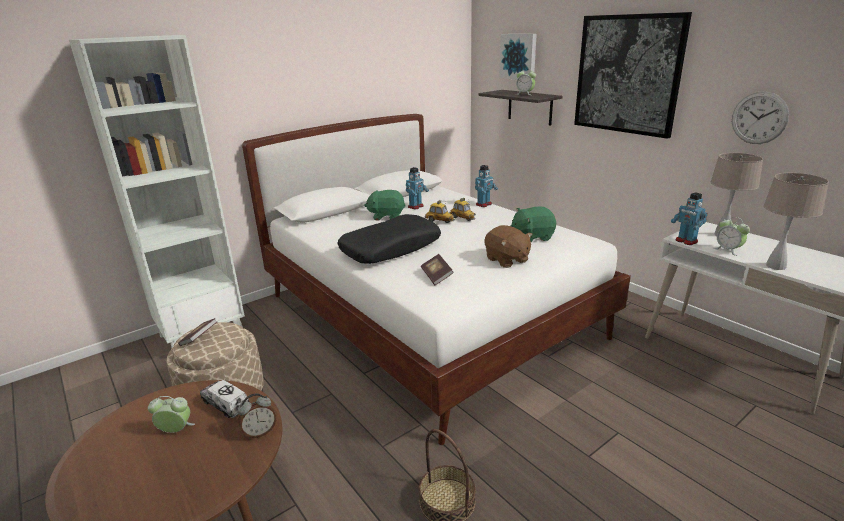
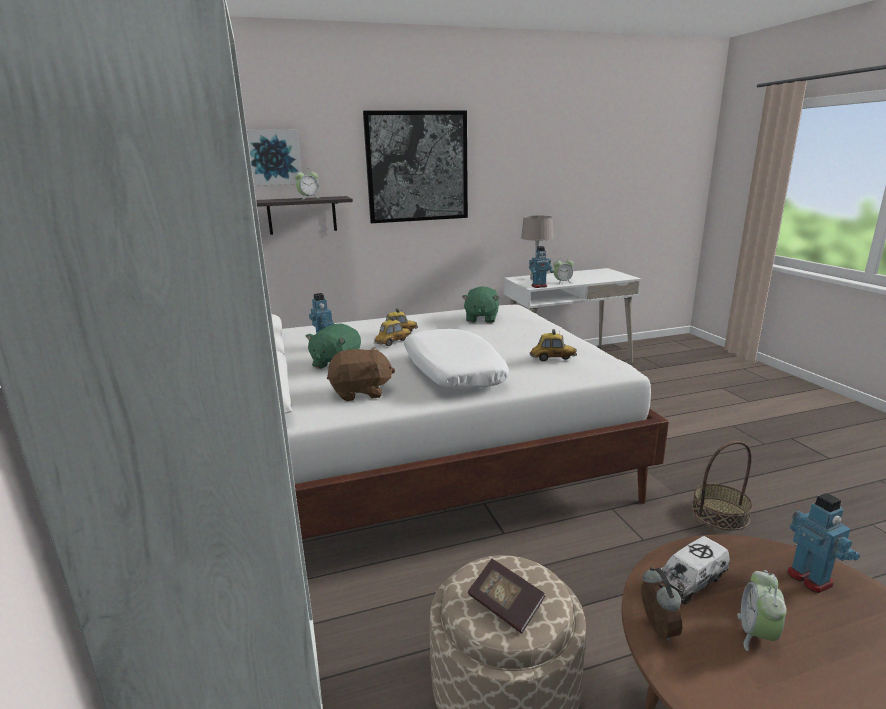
camera: 70 degrees left, 5 degrees down
alarm clock [238,393,276,439] -> alarm clock moved to [641,567,682,642]
black pillow [338,214,441,264] -> white pillow [404,329,509,390]
book [421,254,454,285] -> toy car [530,329,577,361]
toy robot [475,165,498,207] -> toy robot moved to [787,493,860,593]
brown plush toy [485,225,533,268] -> brown plush toy moved to [327,347,396,401]
wall clock [732,91,789,144] -> none
beige table lamp [764,173,829,270] -> none

